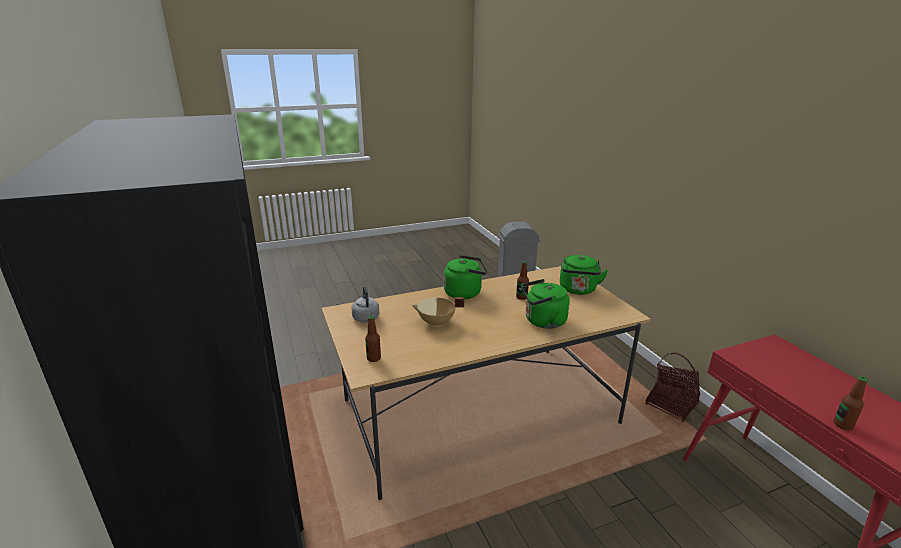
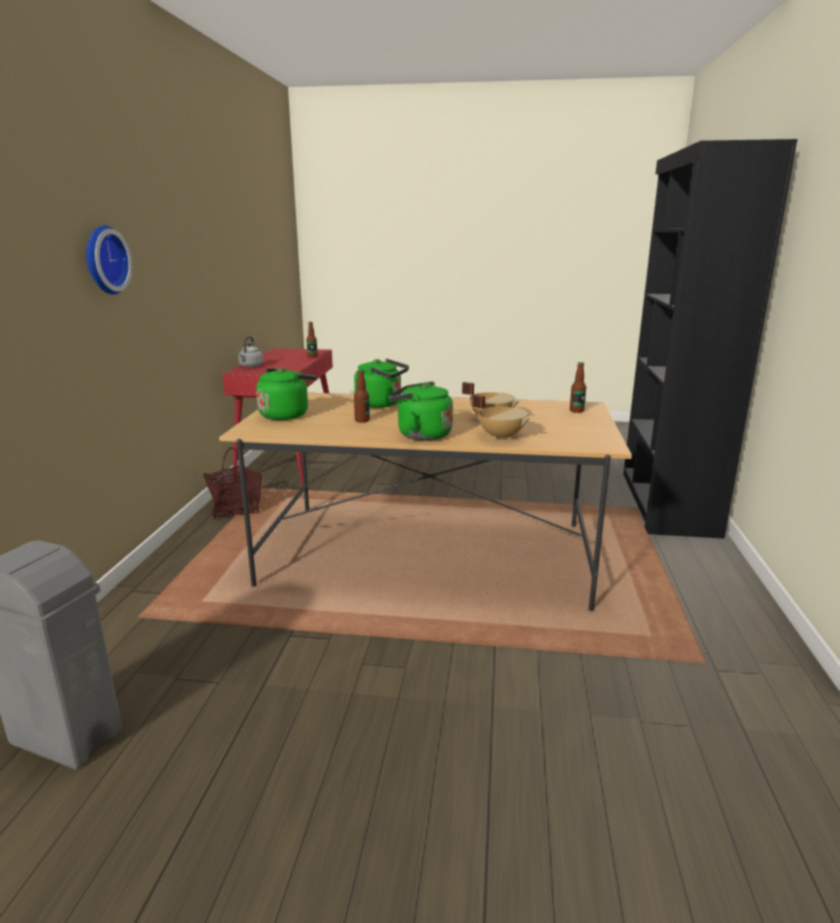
camera: 150 degrees left, 5 degrees down
grey kettle [352,286,379,322] -> grey kettle moved to [238,336,263,367]
none -> wall clock [86,225,132,295]
none -> beige cooking pot [472,394,530,440]

